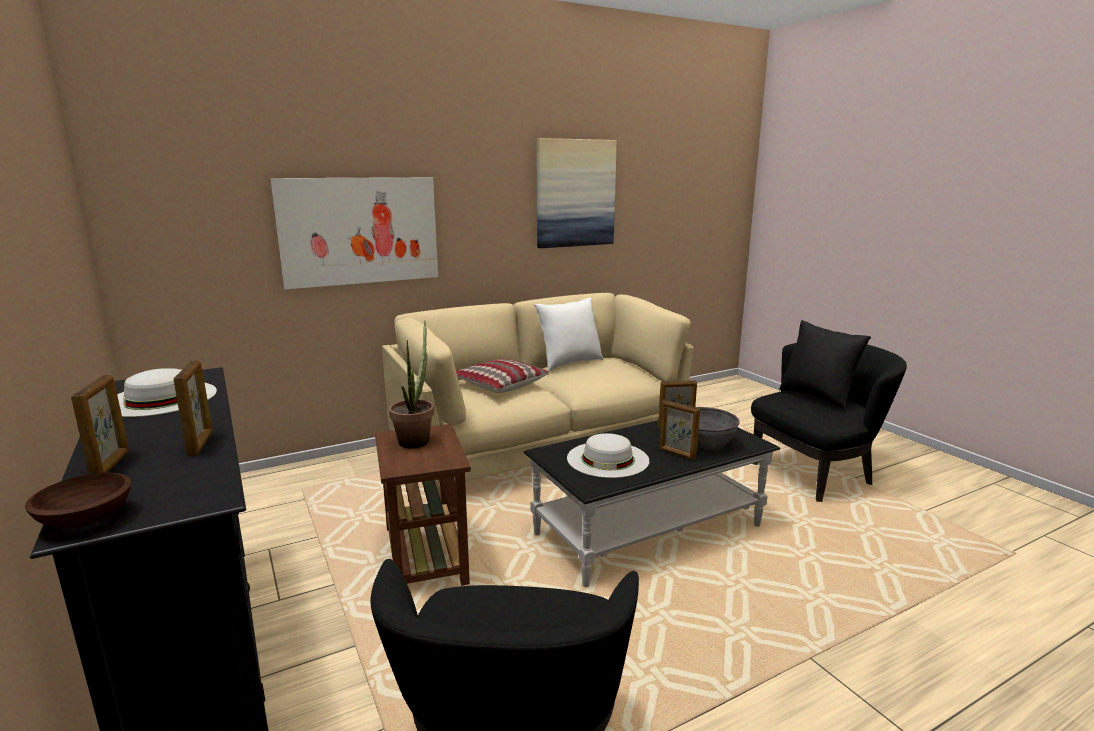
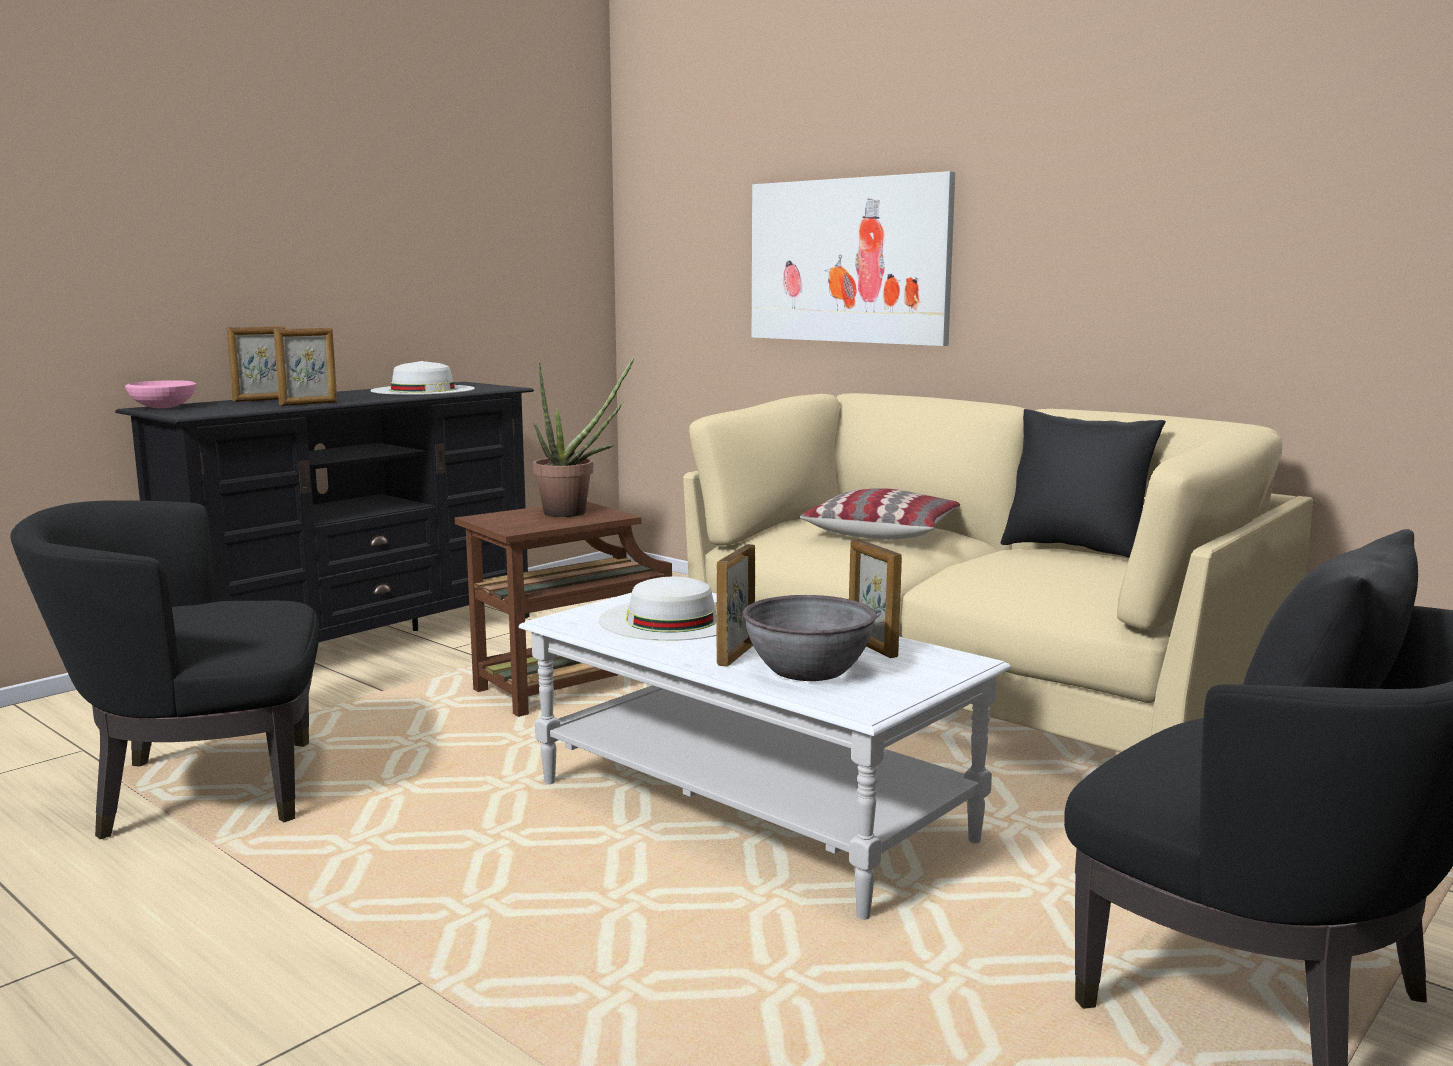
camera: 70 degrees right, 5 degrees down
brown bowl [25,473,131,528] -> pink bowl [125,380,196,408]
black coffee table [524,420,780,587] -> white coffee table [518,593,1011,920]
white pillow [534,298,604,372] -> black pillow [1001,409,1166,558]
picture [537,138,617,248] -> none

